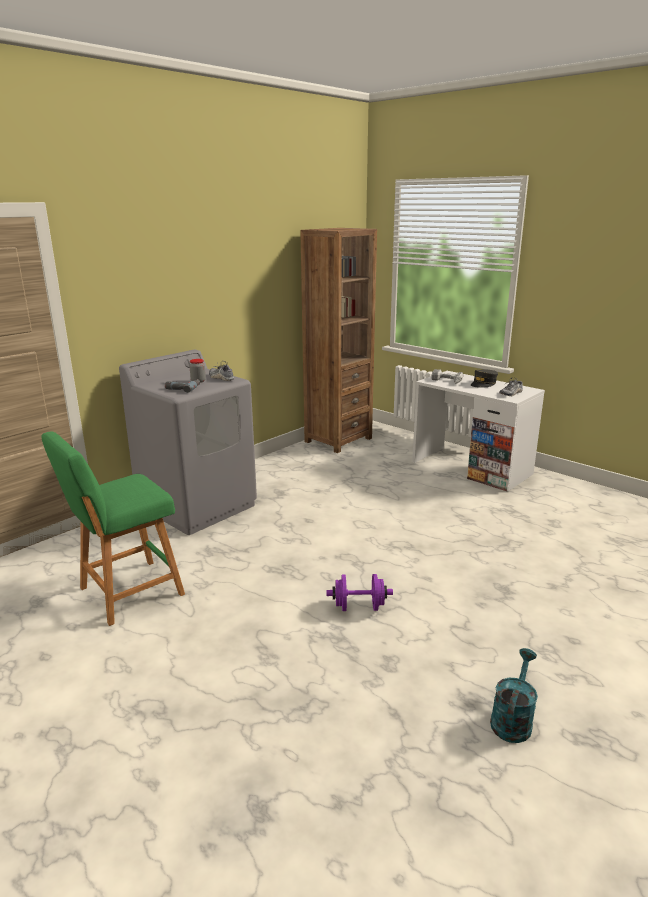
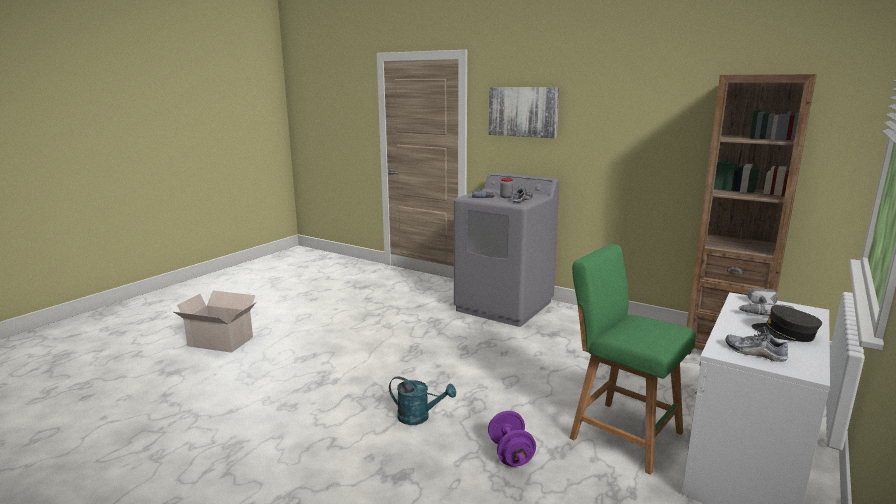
camera: 80 degrees right, 5 degrees down
green stool [41,431,185,626] -> green stool moved to [570,244,696,475]
purple dumbbell [326,574,393,611] -> purple dumbbell moved to [488,411,536,467]
turquoise watering can [490,648,538,743] -> turquoise watering can moved to [389,376,456,425]
none -> cardboard box [174,291,256,353]
none -> picture [488,87,559,138]

